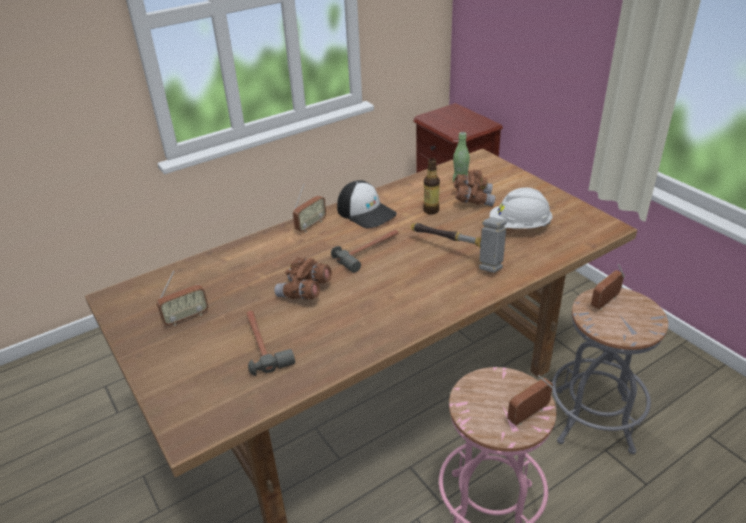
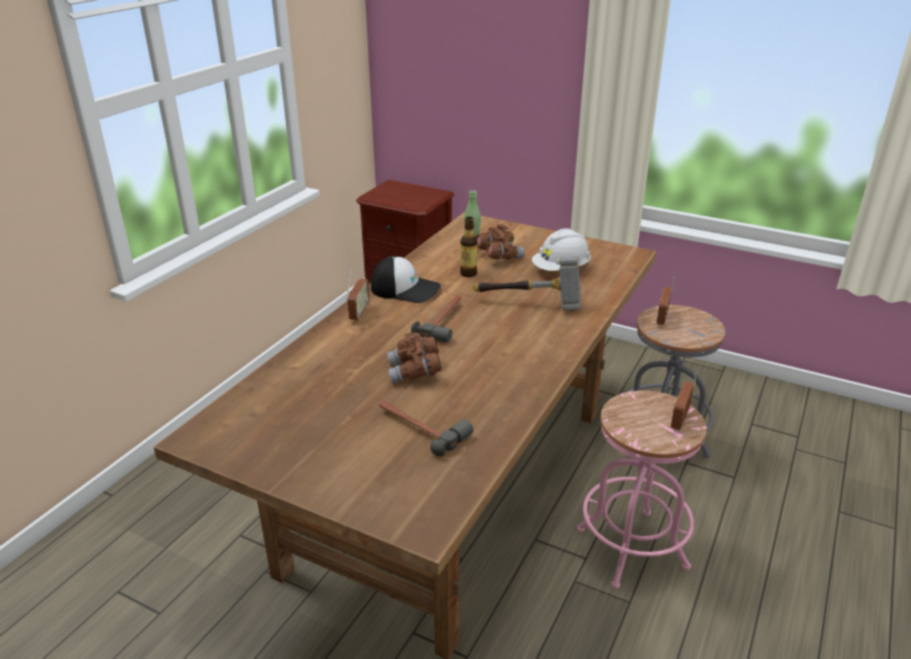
camera: 30 degrees left, 5 degrees down
radio [157,271,209,326] -> none

